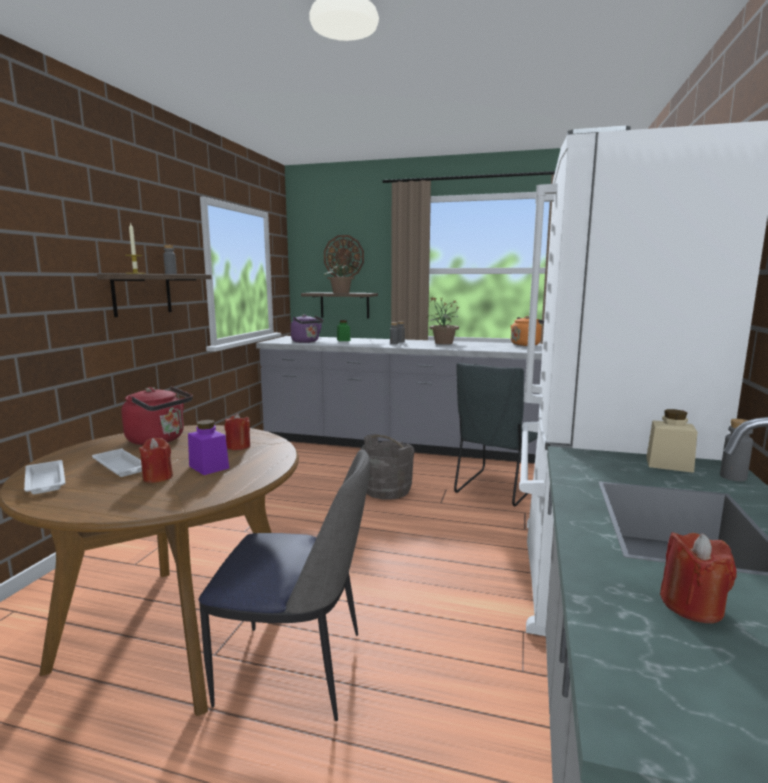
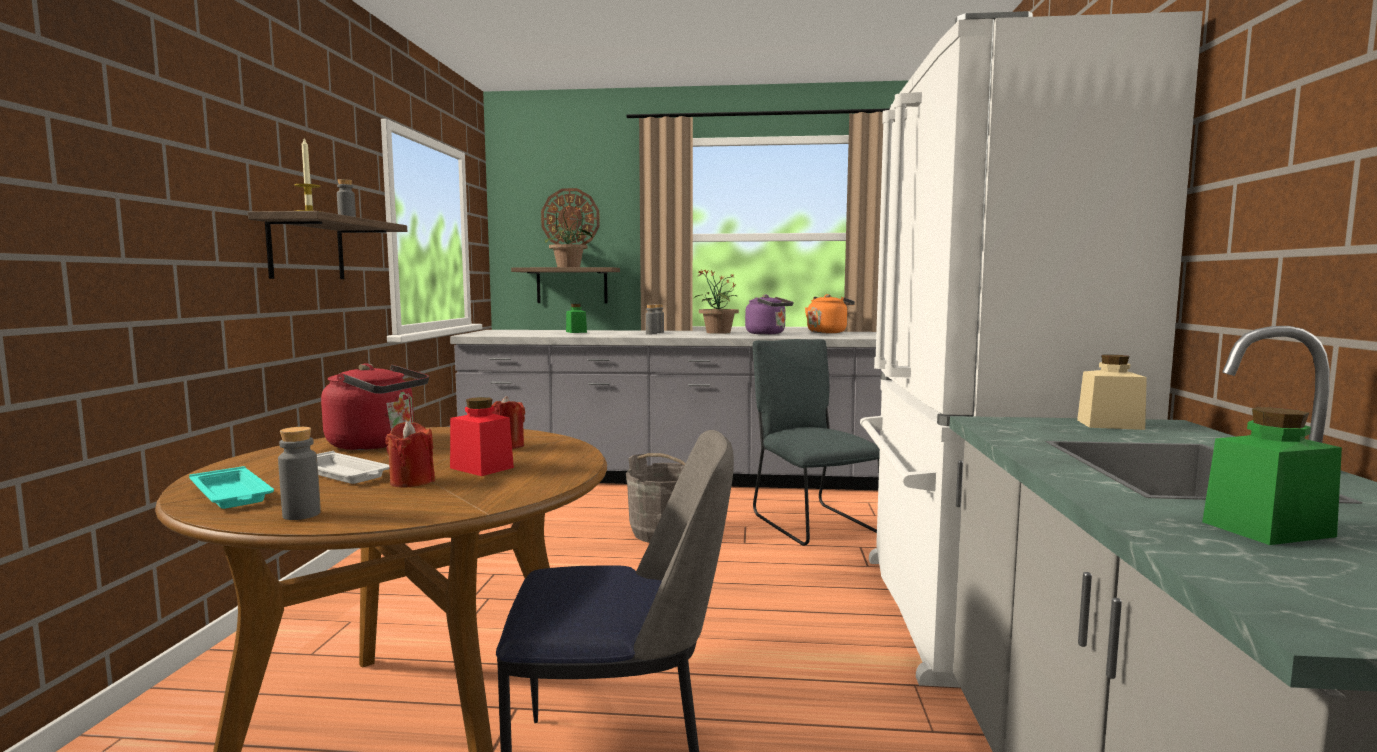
camera: 10 degrees left, 5 degrees down
white tray [24,460,66,494] -> turquoise tray [189,466,274,509]
purple jar [188,420,229,475] -> red jar [450,397,514,476]
purple kettle [290,314,323,343] -> purple kettle moved to [745,295,793,335]
grey chair [454,363,538,507] -> grey chair turned 135 degrees clockwise [753,339,880,546]
red candle [660,532,737,623] -> green jar [1202,407,1342,545]
grey bottle [720,419,753,482] -> grey bottle moved to [278,427,321,520]

